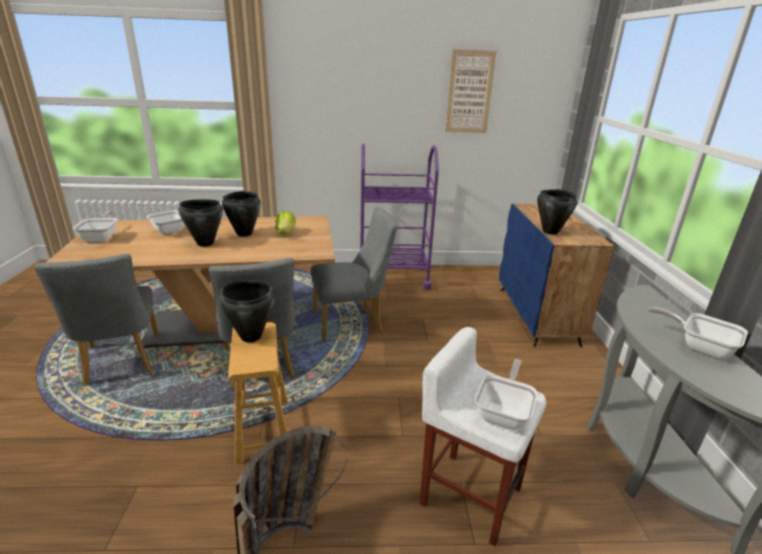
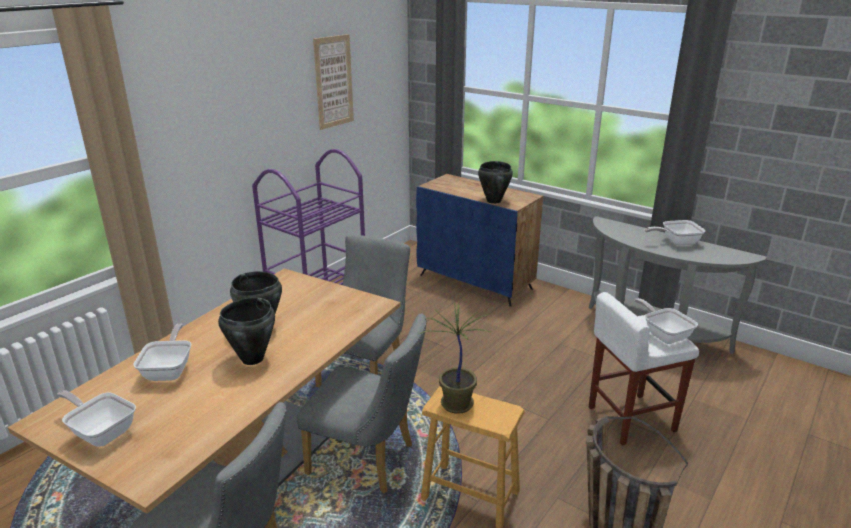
camera: 50 degrees left, 0 degrees up
black cooking pot [219,280,275,342] -> potted plant [419,303,491,414]
lettuce [275,211,296,234] -> none

